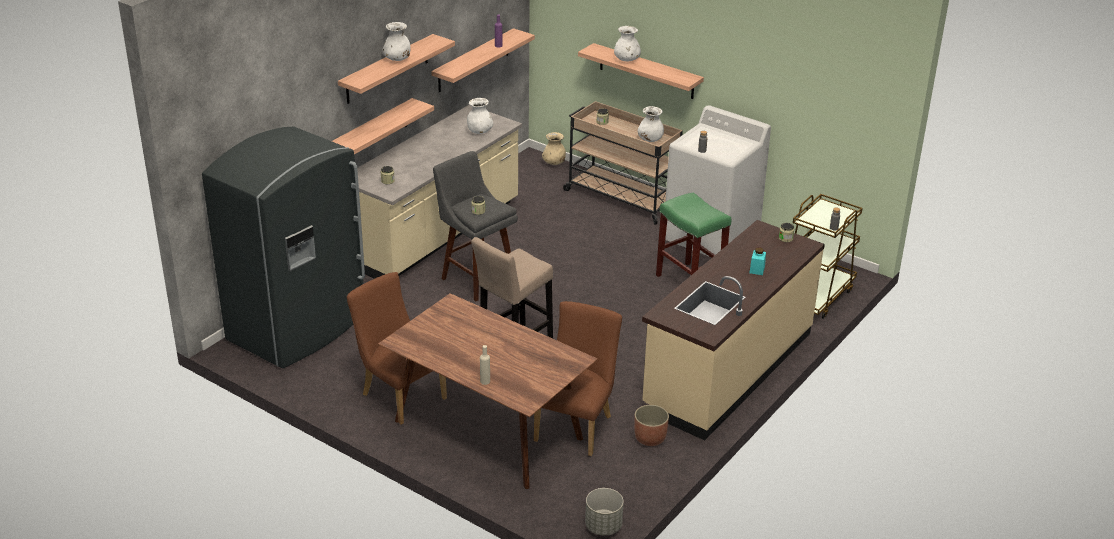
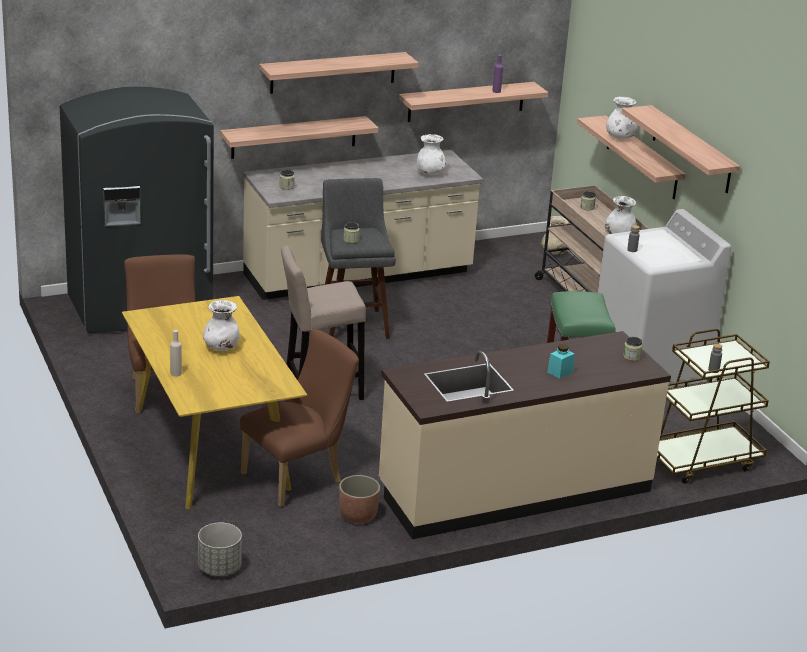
camera: 30 degrees right, 5 degrees down
brown dining table [378,293,598,489] -> yellow dining table [122,296,307,509]
white vase [382,22,411,61] -> white vase moved to [203,300,239,351]
none -> shelf [622,105,740,193]

